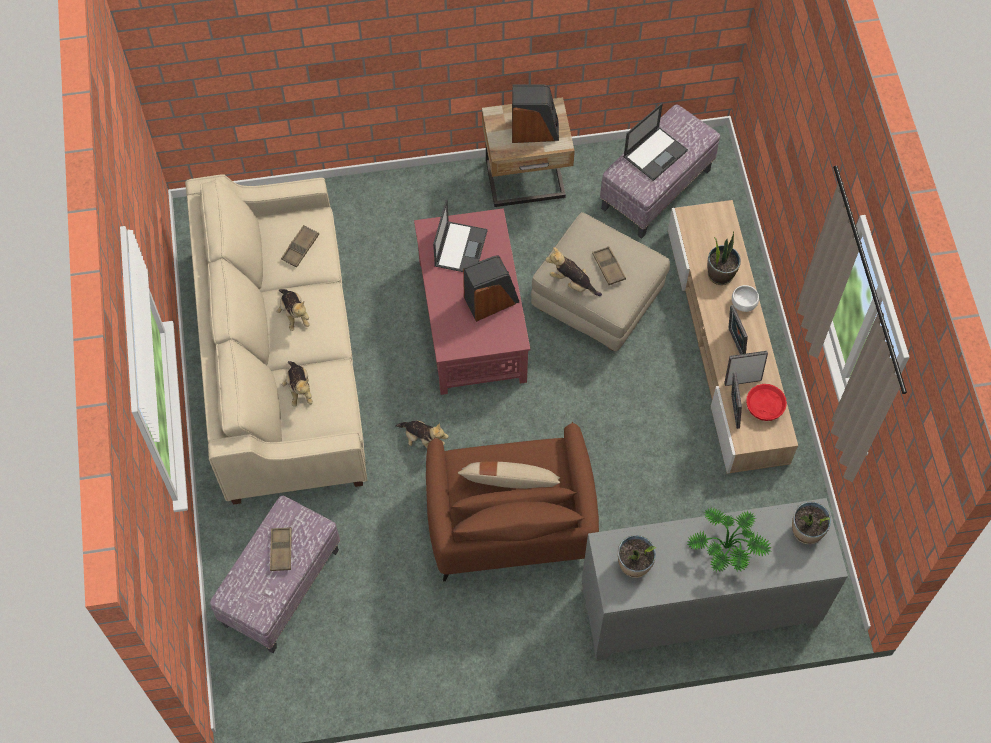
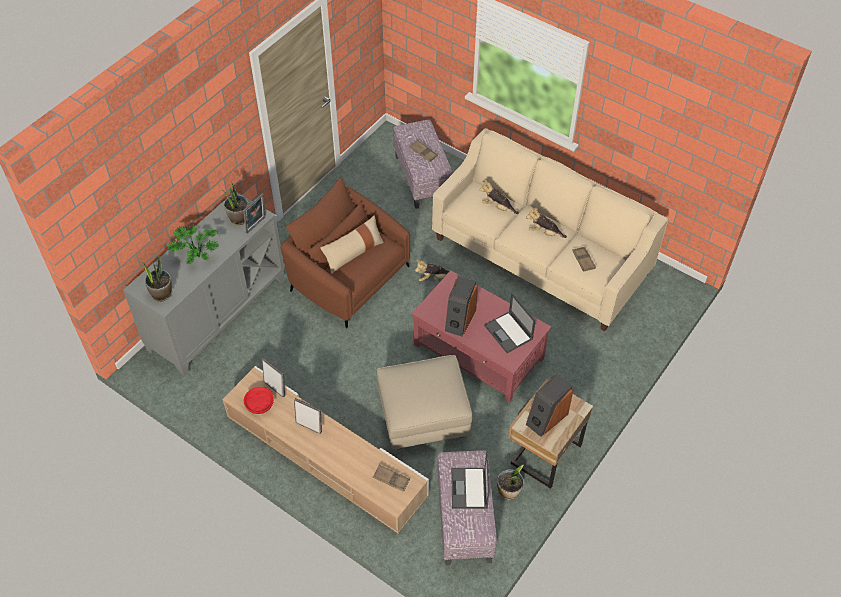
camera: 135 degrees right, 10 degrees down
plush toy [546,247,602,296] -> none
brown tray [592,246,626,285] -> brown tray moved to [373,465,410,492]
potted plant [707,231,741,285] -> potted plant moved to [497,465,524,500]
picture frame [724,351,768,386] -> picture frame moved to [244,193,266,234]
white bowl [732,285,759,312] -> none

